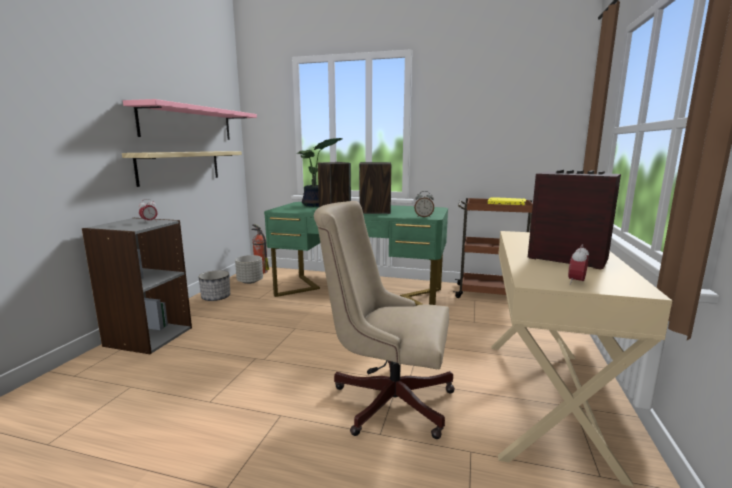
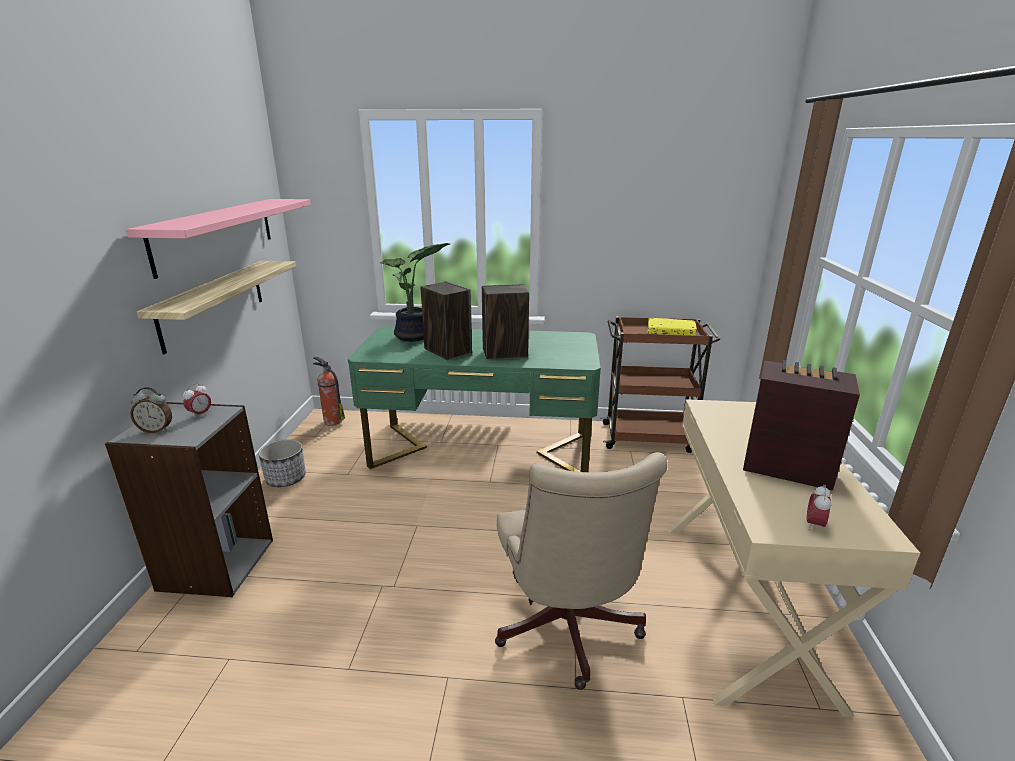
camera: 10 degrees left, 10 degrees up
grey planter [235,255,263,284] -> none
beige office chair [314,201,455,439] -> beige office chair turned 105 degrees counterclockwise [495,452,667,690]
alarm clock [414,191,434,217] -> alarm clock moved to [130,387,172,433]

